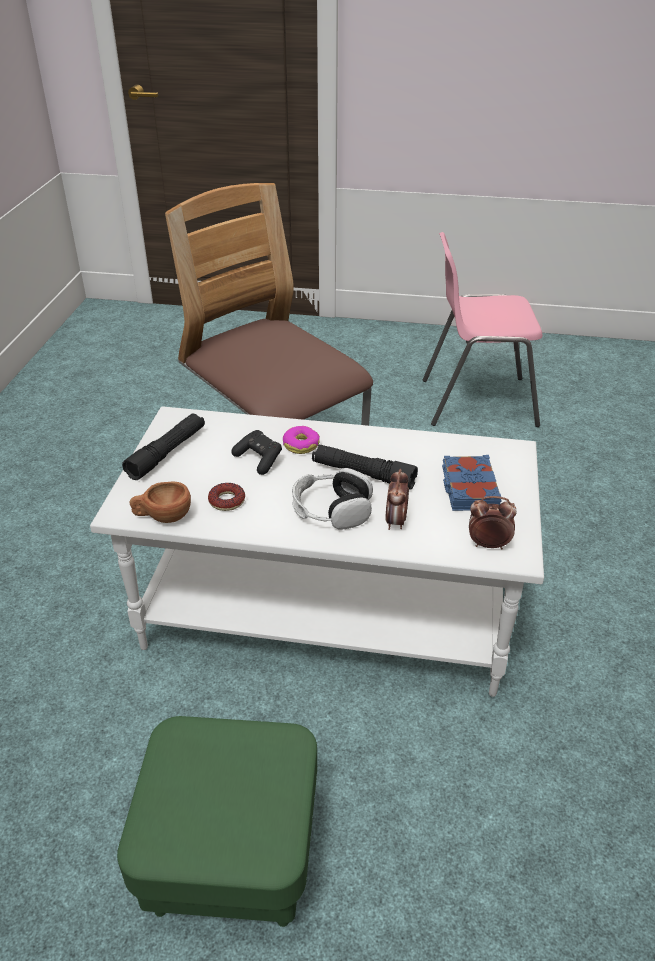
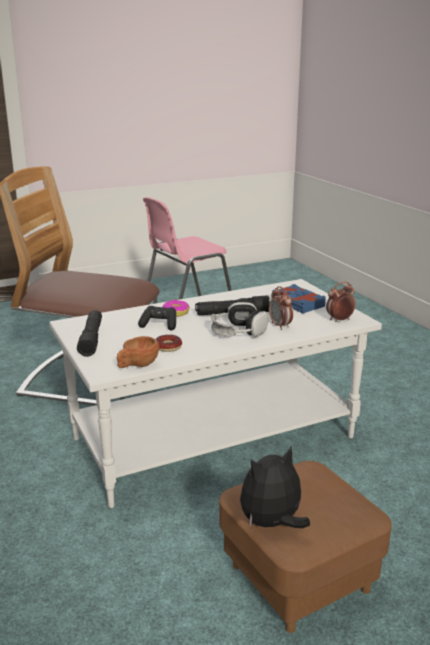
camera: 35 degrees left, 15 degrees down
green ottoman [117,716,317,927] -> brown ottoman [219,461,392,633]
none -> plush toy [240,446,310,528]

